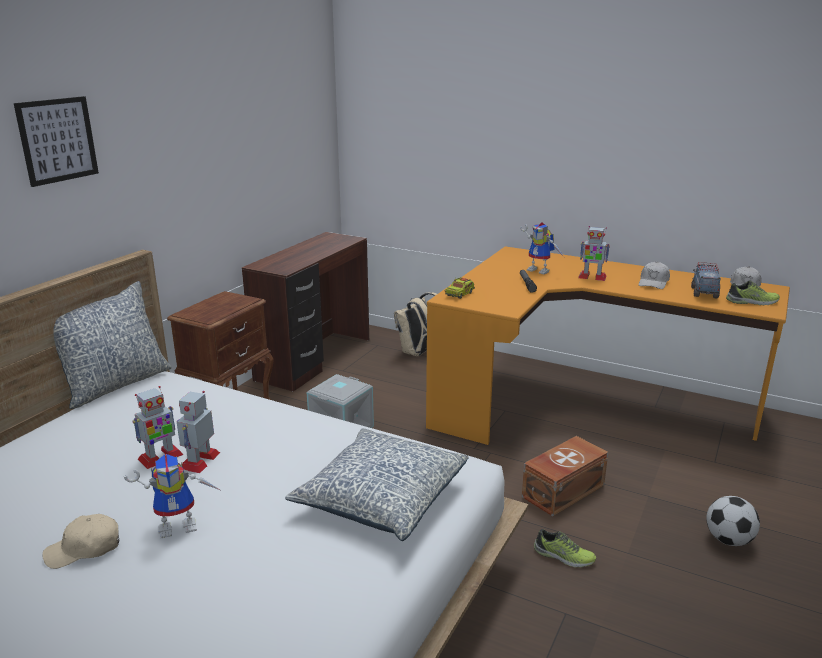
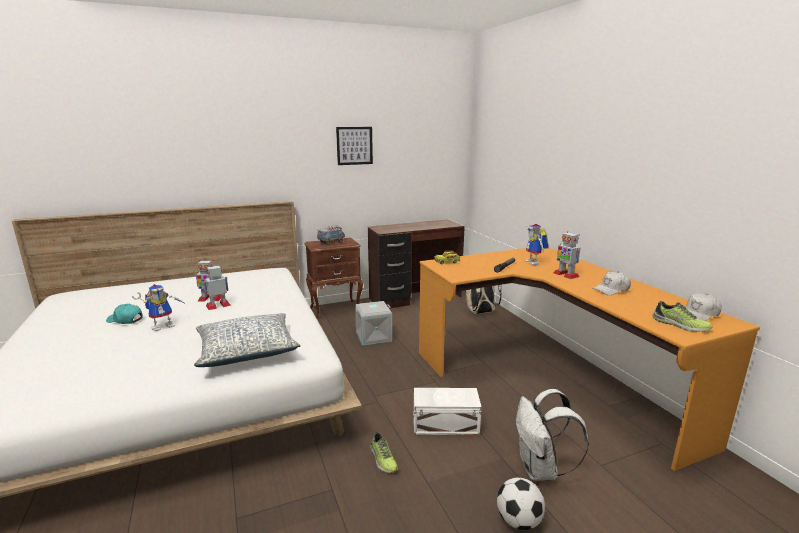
camera: 40 degrees right, 5 degrees down
picture [14,96,99,187] -> picture moved to [336,127,373,165]
beige cap [42,514,119,569] -> turquoise cap [106,304,143,324]
pillow [53,281,172,409] -> none
toy robot [124,454,220,538] -> toy robot turned 60 degrees counterclockwise [132,284,186,331]
brown storage box [522,436,608,517] -> white storage box [413,388,482,435]
toy truck [691,262,721,298] -> toy truck moved to [317,225,345,245]
none -> white backpack [516,389,589,481]

